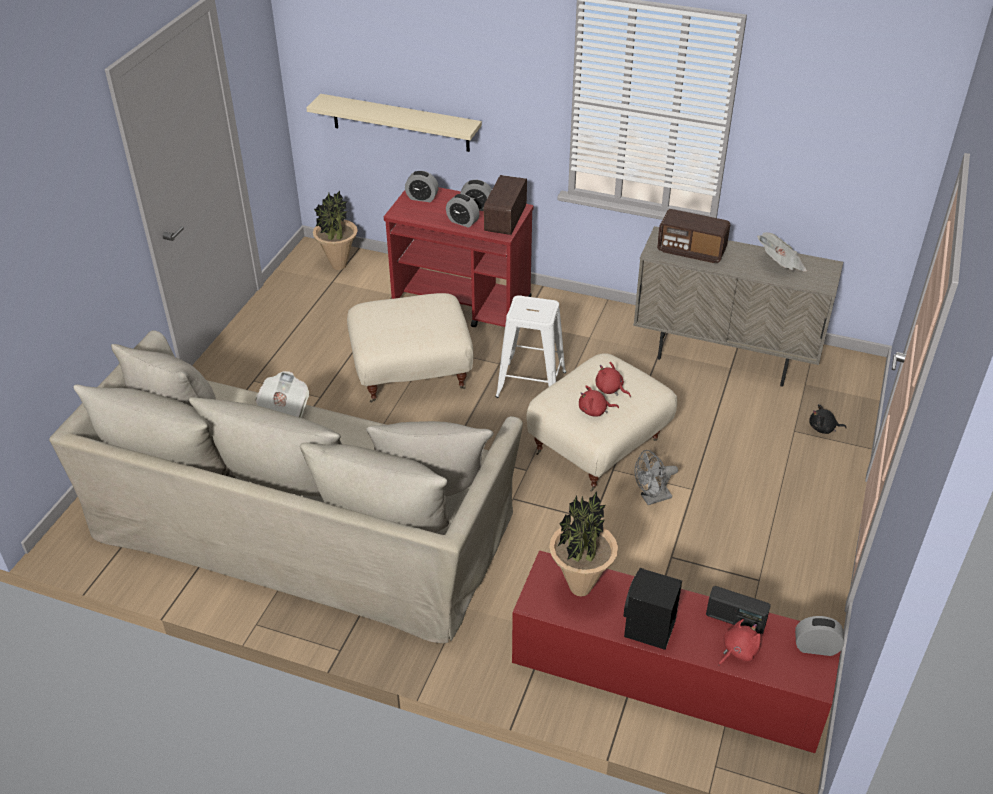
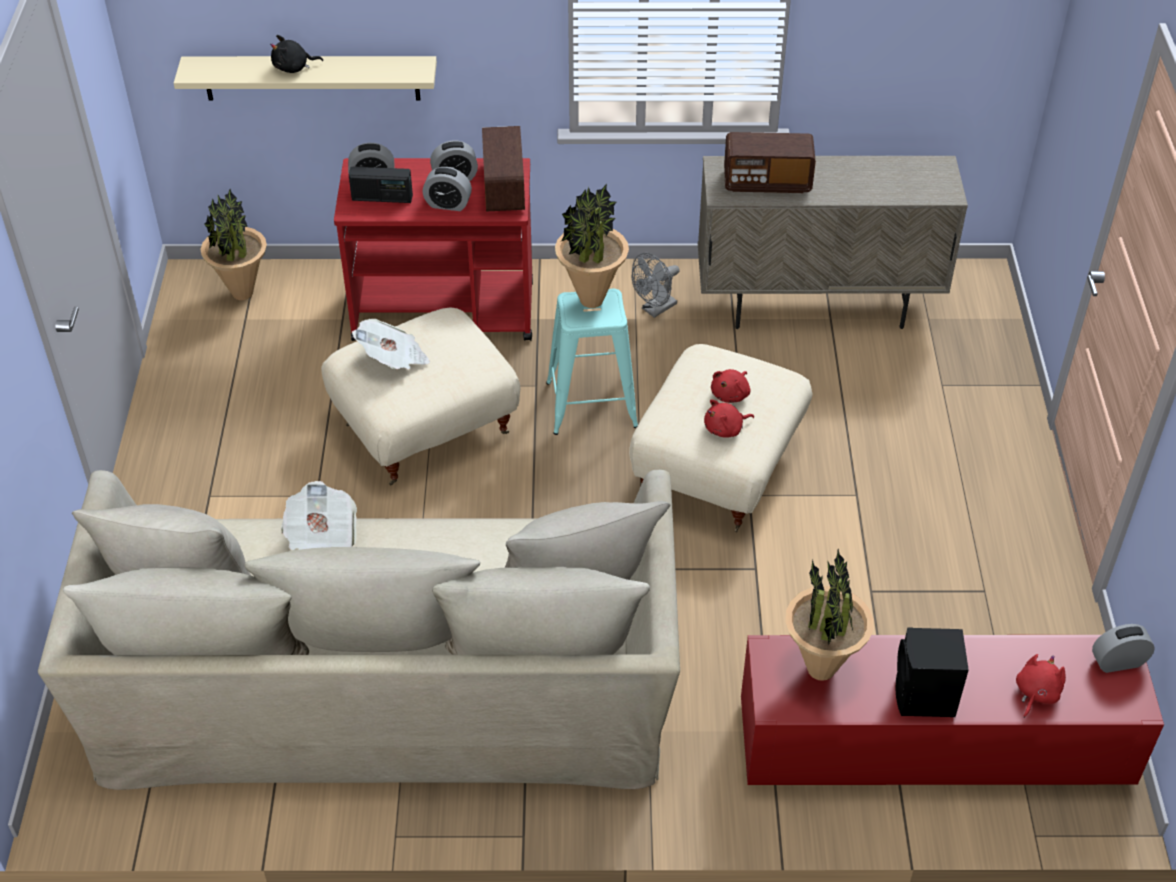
camera: 20 degrees left, 5 degrees up
white stool [495,295,566,398] -> turquoise stool [546,289,638,435]
red plush toy [596,362,631,397] -> red plush toy turned 75 degrees counterclockwise [711,369,751,403]
grey fan [635,450,678,505] -> grey fan moved to [632,253,680,318]
radio [706,586,771,634] -> radio moved to [349,167,413,203]
newspaper [757,233,807,272] -> newspaper moved to [352,319,430,369]
black plush toy [809,404,847,434] -> black plush toy moved to [270,35,323,73]
none -> potted plant [555,184,629,308]

